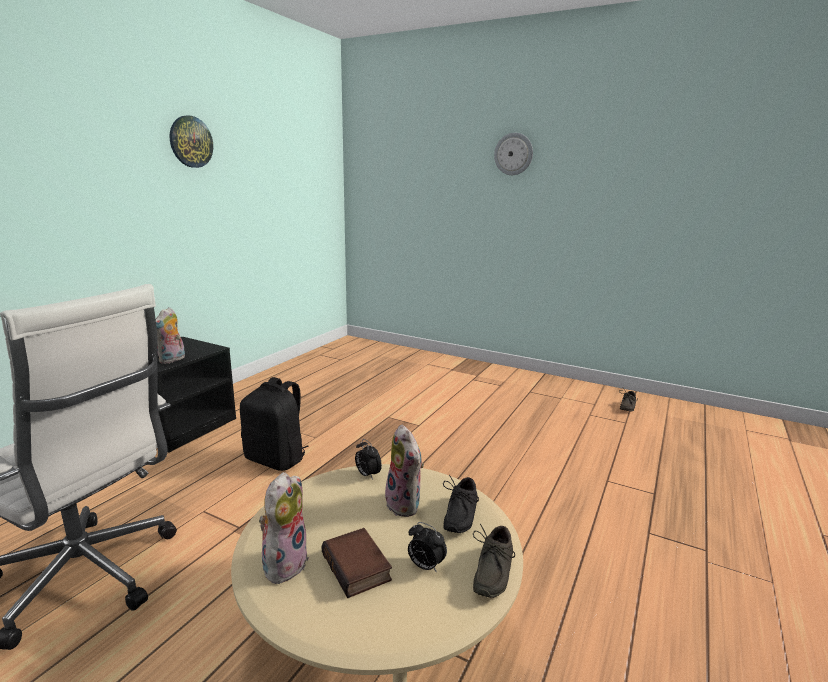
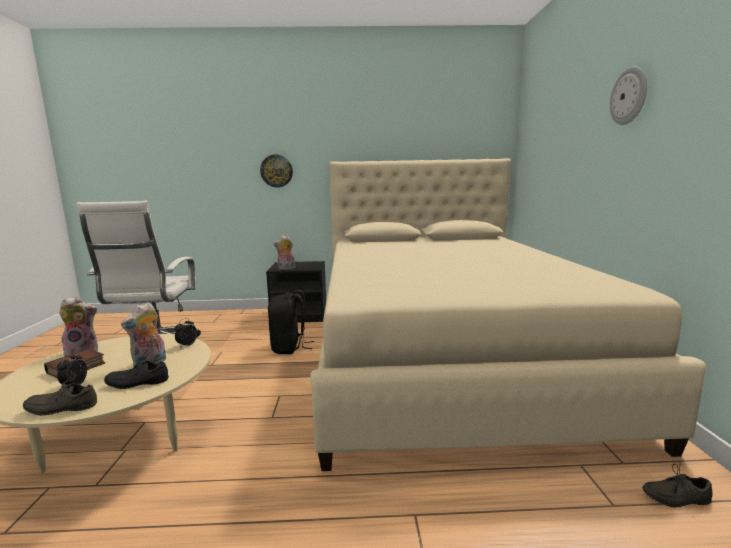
camera: 60 degrees right, 5 degrees down
wall clock [170,115,213,168] -> wall clock moved to [260,155,293,188]
none -> beige bed [310,158,706,471]

